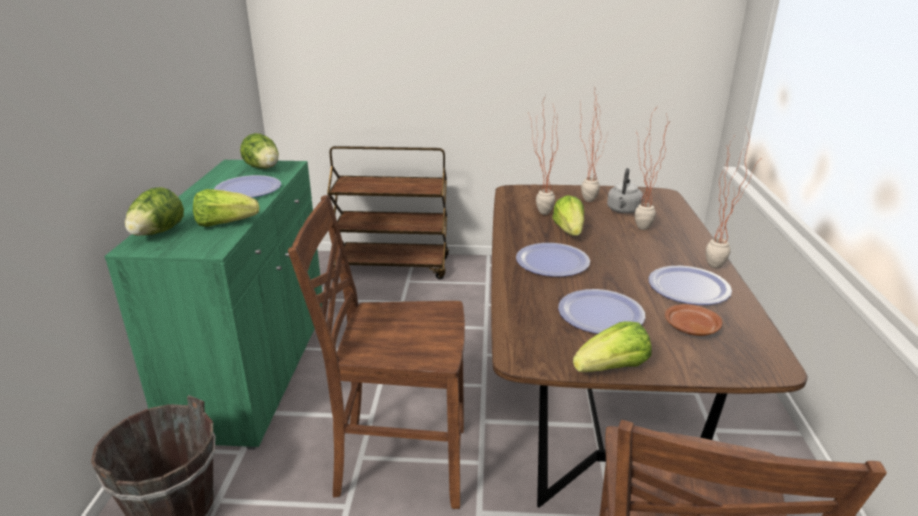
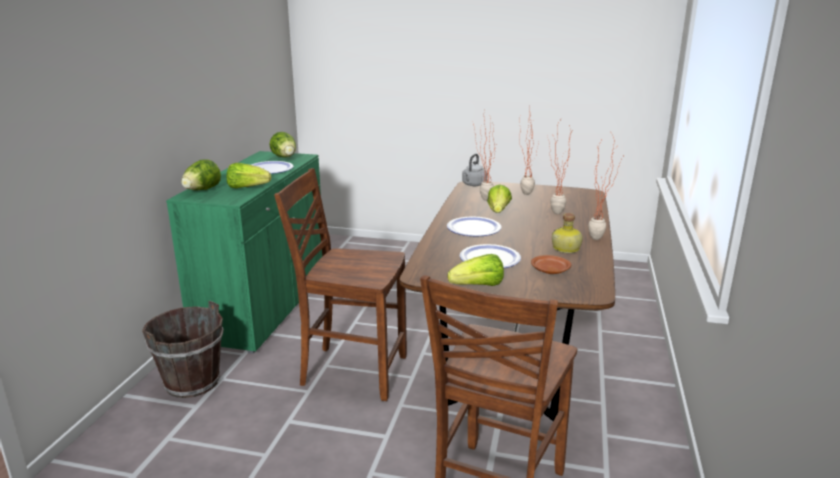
camera: 10 degrees right, 5 degrees down
brown cart [327,146,449,279] -> none
grey kettle [607,168,643,214] -> grey kettle moved to [462,154,487,186]
plate [649,266,732,305] -> bottle [552,213,583,253]

